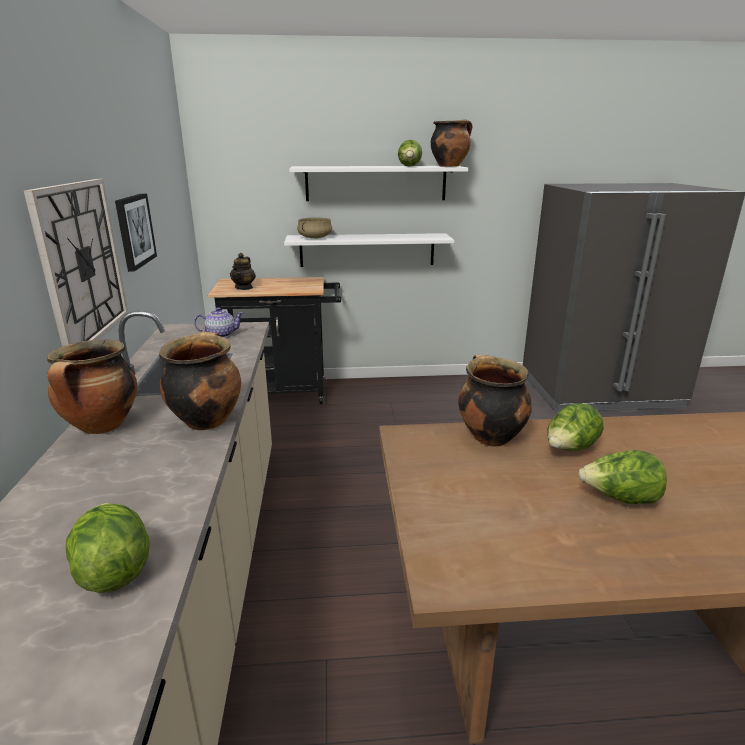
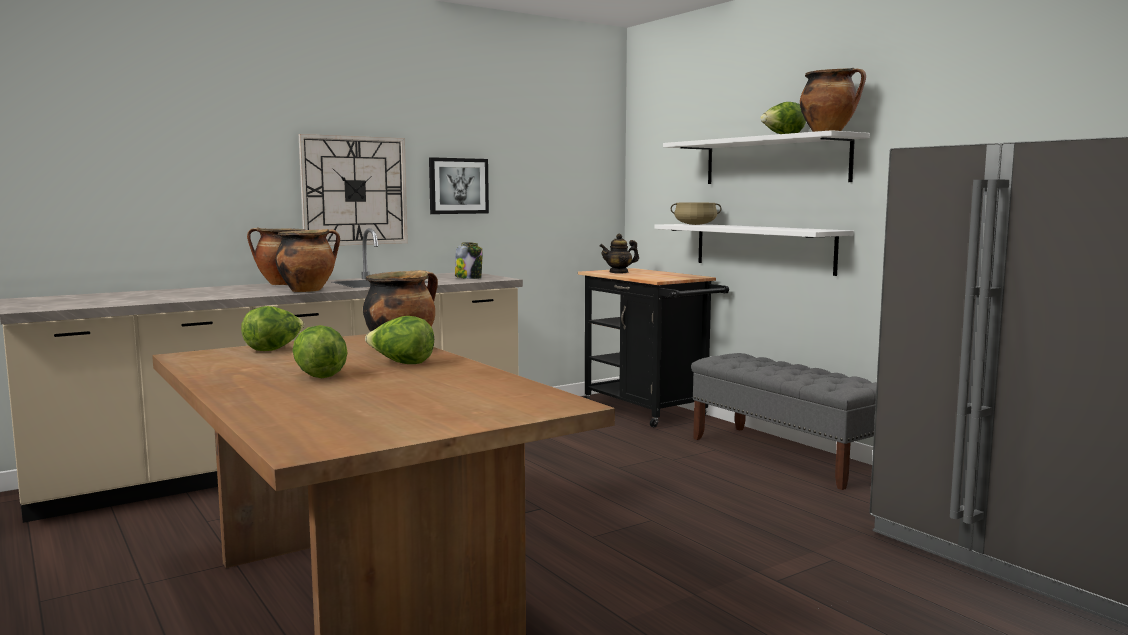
camera: 60 degrees right, 15 degrees down
lettuce [66,503,150,593] -> lettuce moved to [241,306,304,351]
teapot [194,307,244,338] -> jar [455,242,483,279]
none -> grey bench [691,353,877,490]

